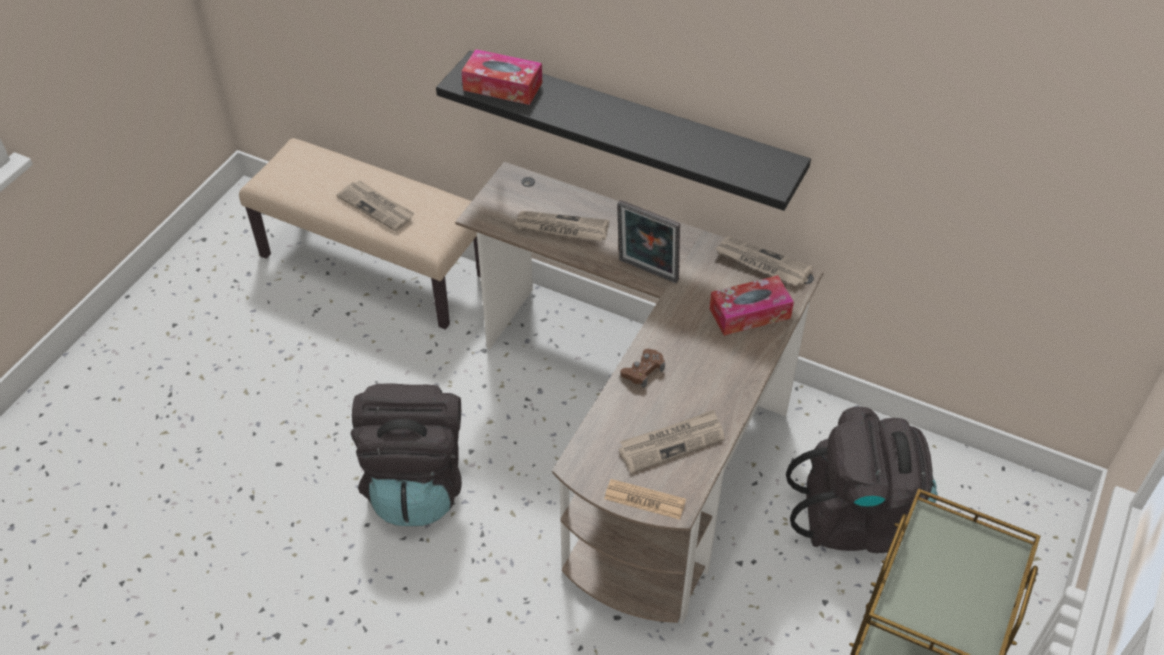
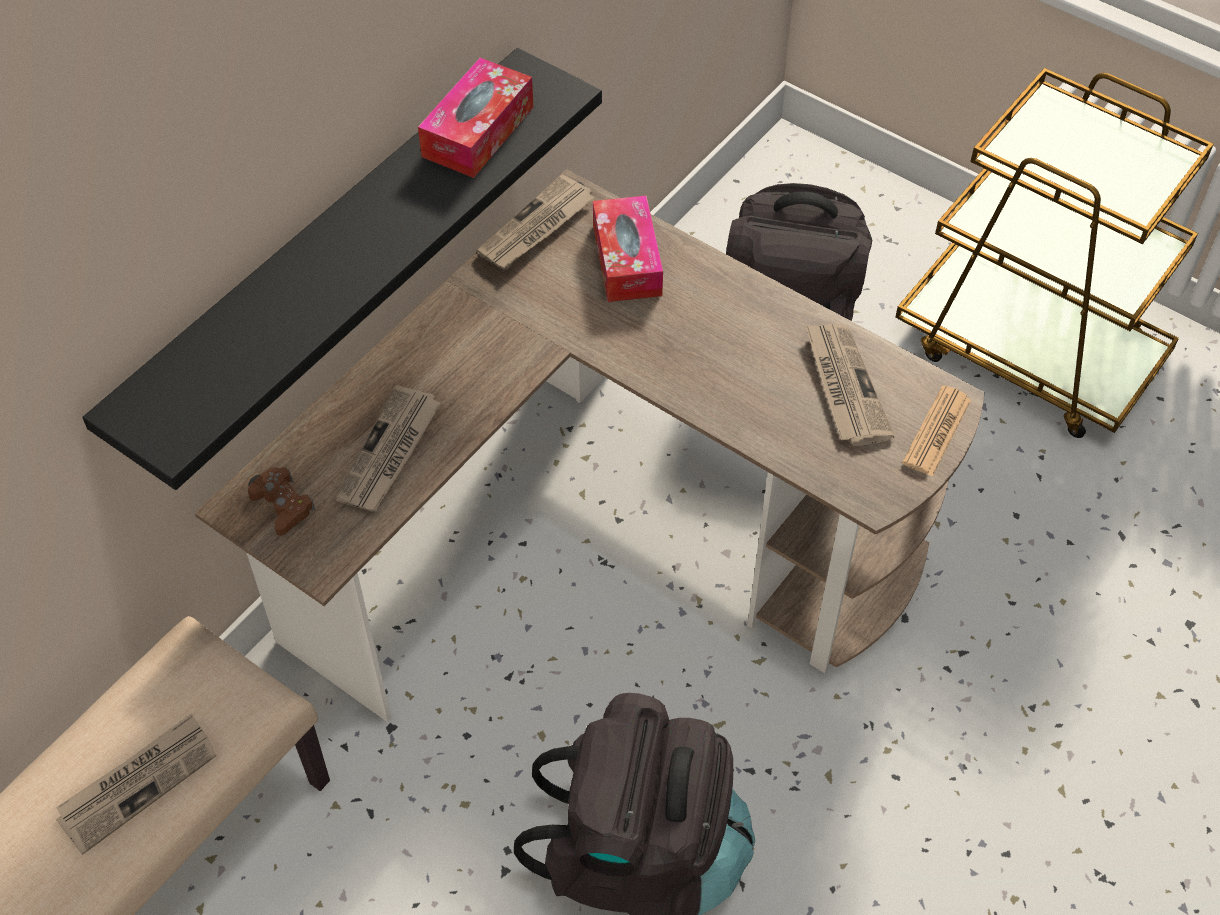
camera: 80 degrees left, 5 degrees up
tissue box [462,49,542,105] -> tissue box moved to [418,58,533,178]
picture frame [617,200,680,283] -> none
brown game controller [620,349,665,388] -> brown game controller moved to [248,467,315,536]

